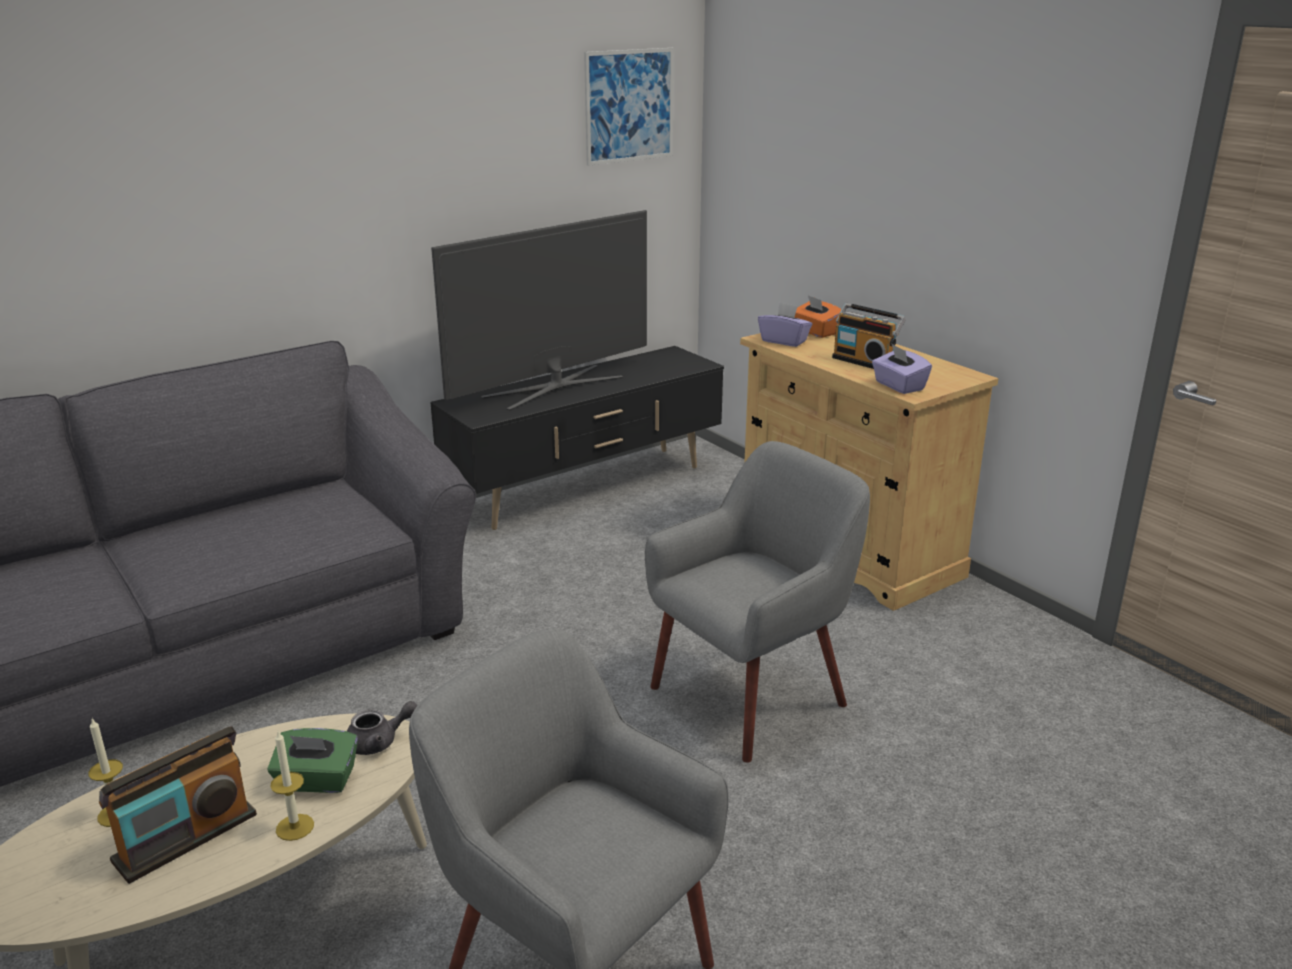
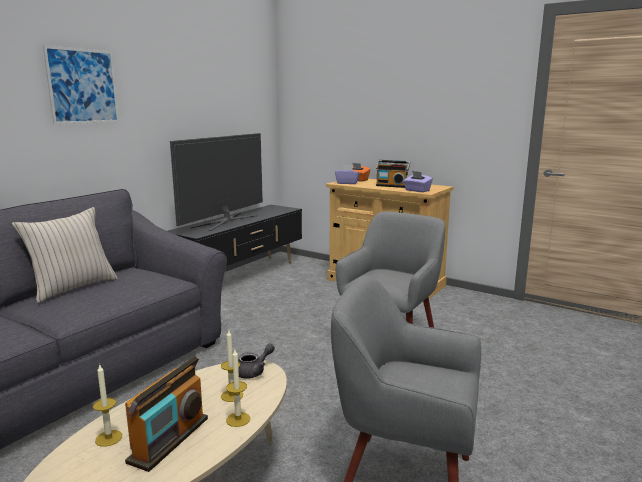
camera: 20 degrees left, 10 degrees down
green tissue box [268,728,358,793] -> candle [221,330,243,402]
picture [584,48,674,166] -> picture moved to [43,45,119,124]
none -> beige pillow [12,207,118,303]

